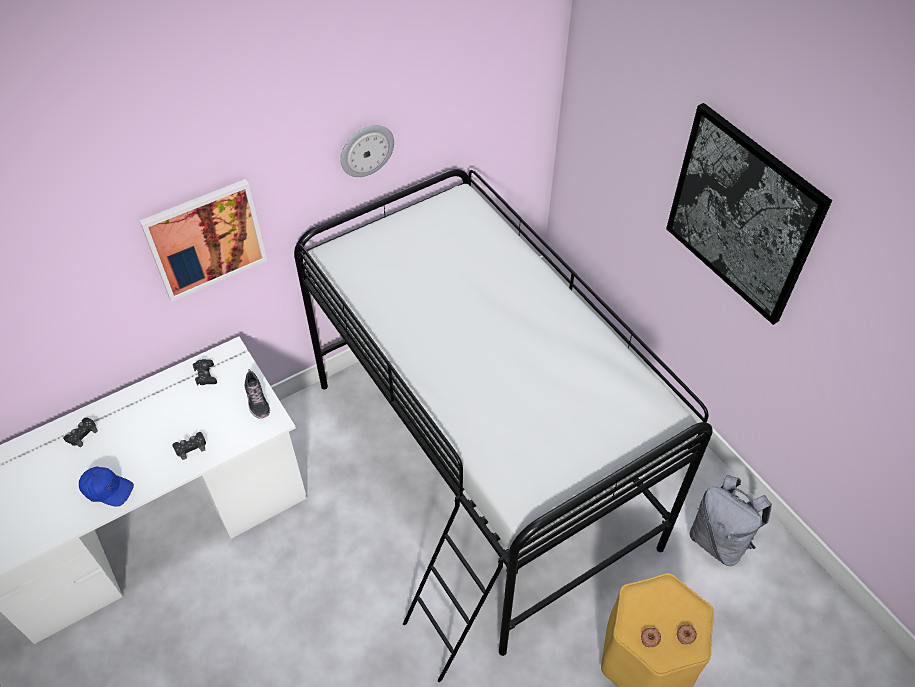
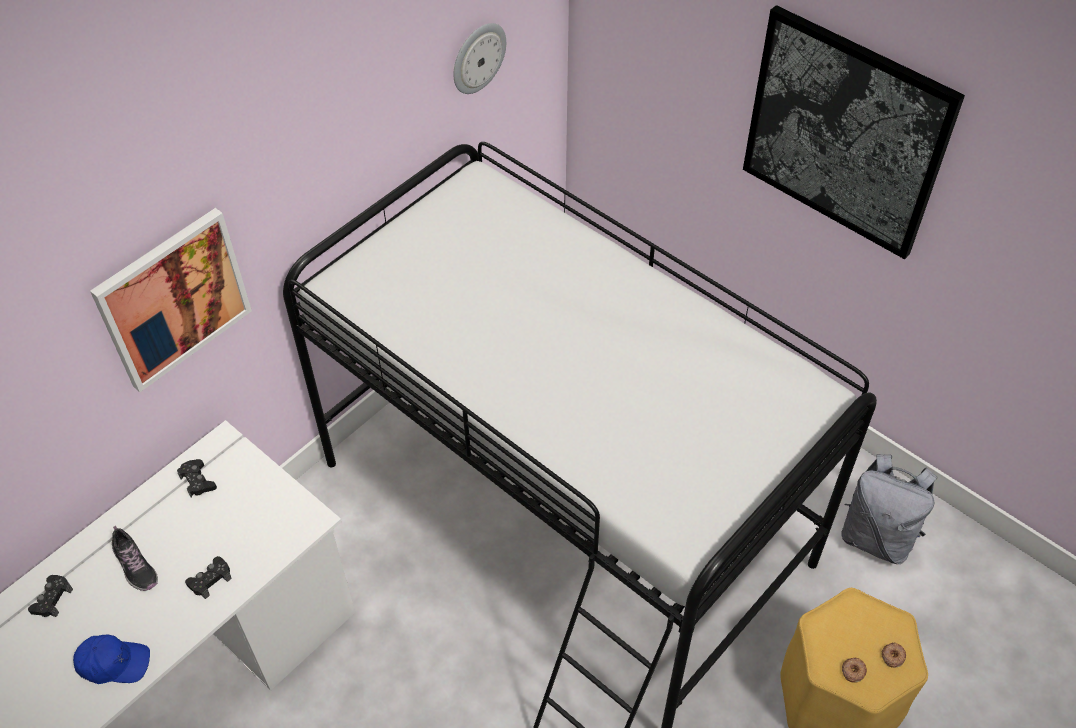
camera: 15 degrees left, 0 degrees up
shoe [245,369,270,419] -> shoe moved to [112,526,158,591]
wall clock [340,125,394,177] -> wall clock moved to [453,23,506,94]

